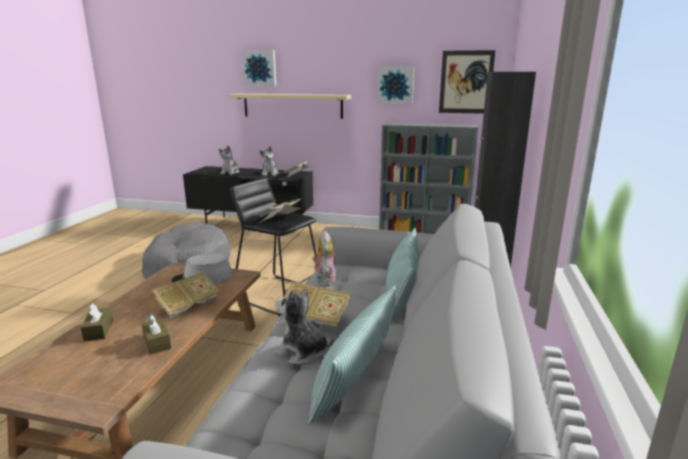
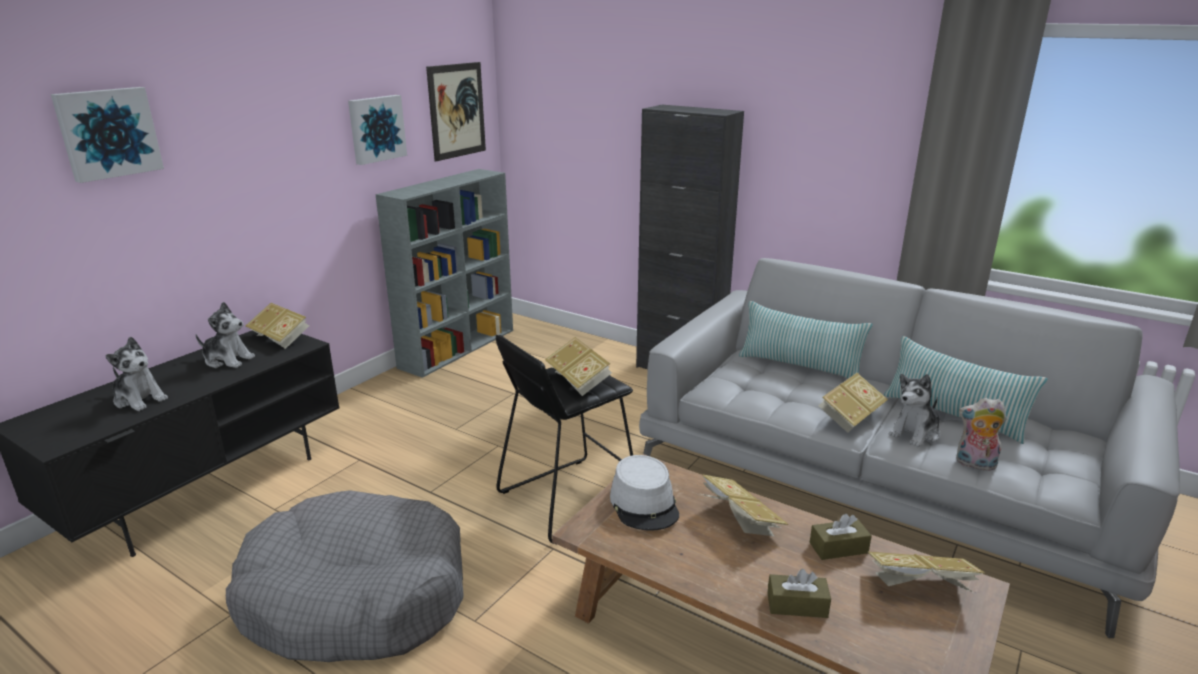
camera: 70 degrees left, 5 degrees up
beige shelf [228,94,351,119] -> none
plush toy [312,231,337,286] -> plush toy moved to [956,398,1007,471]
none -> book [868,552,985,593]

